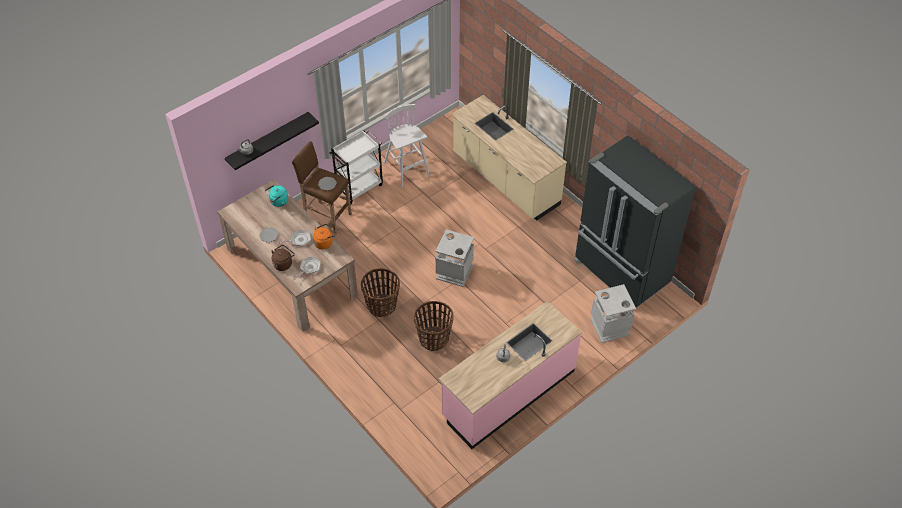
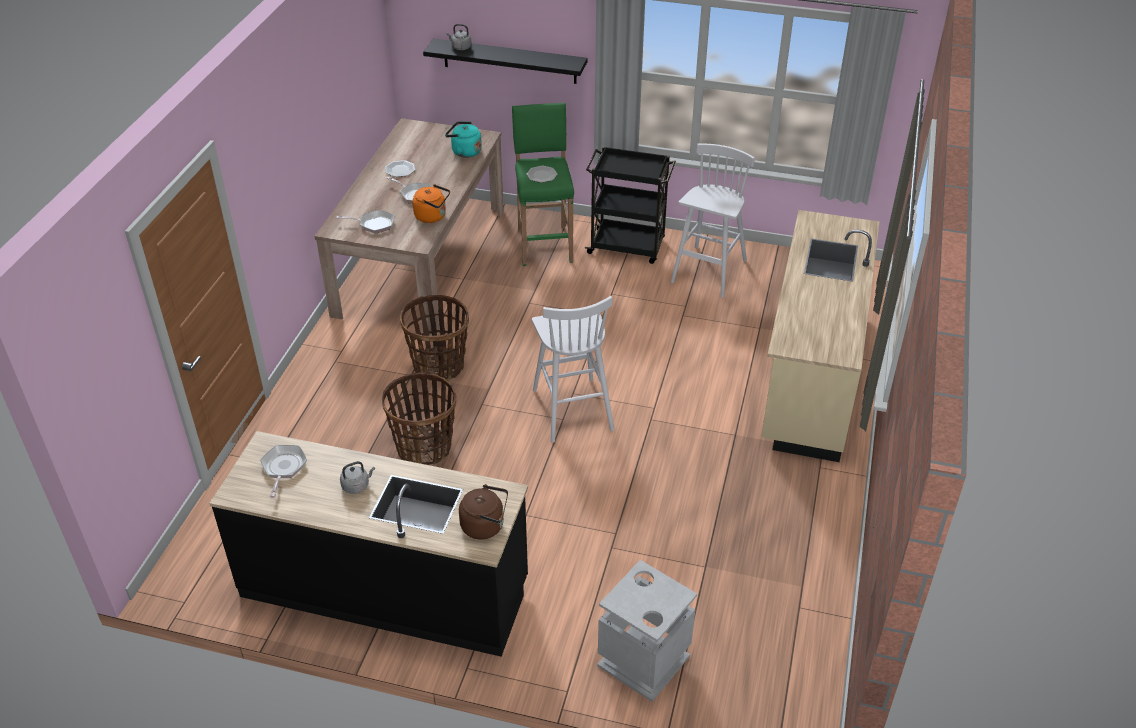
camera: 55 degrees right, 10 degrees down
brown kettle [271,245,295,271] -> brown kettle moved to [459,484,508,540]
brown stool [292,141,352,234] -> green stool [512,103,574,266]
white cart [329,130,383,204] -> black cart [585,146,676,264]
grey trash can [435,229,474,287] -> white stool [532,296,614,443]
pink counter [439,301,582,449] -> black counter [209,431,528,657]
black fridge [574,135,696,311] -> none
none -> frying pan [260,445,307,498]

